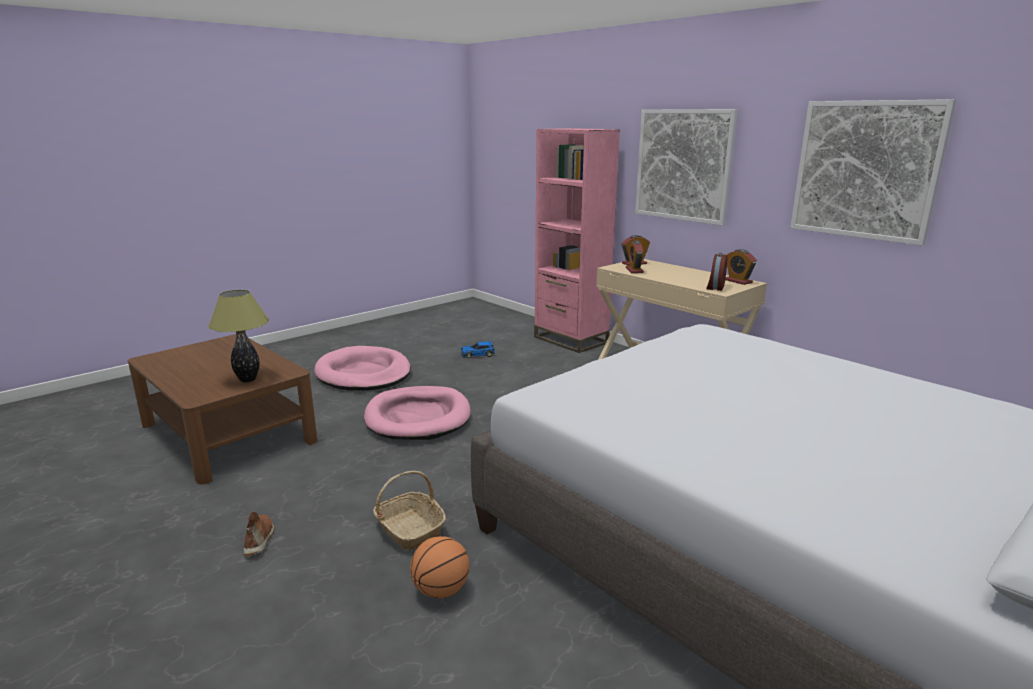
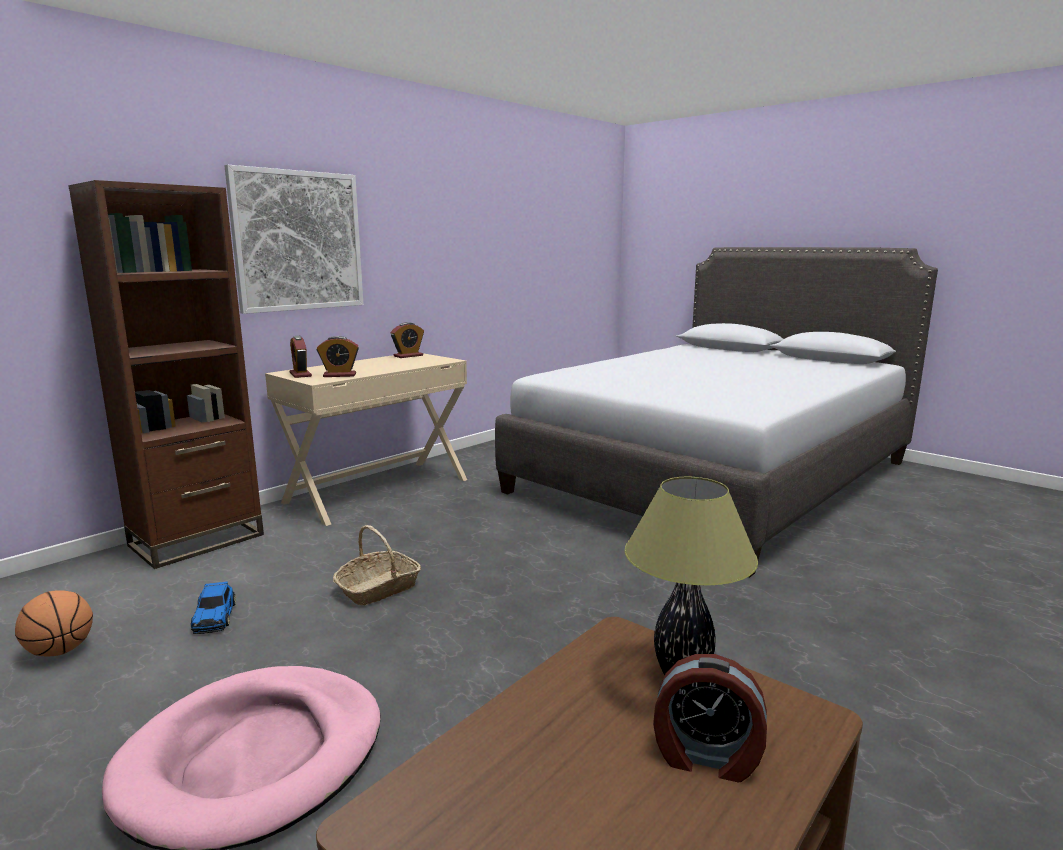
camera: 95 degrees left, 5 degrees down
brown shoe [243,512,275,557] -> none
pink dog bed [364,386,471,440] -> none
basket [373,471,446,551] -> basket moved to [333,525,421,605]
basketball [410,536,470,598] -> basketball moved to [15,590,93,657]
pink bookcase [534,128,620,353] -> brown bookcase [68,180,264,569]
alarm clock [706,253,727,291] -> alarm clock moved to [653,654,767,783]
picture [790,99,956,245] -> none

